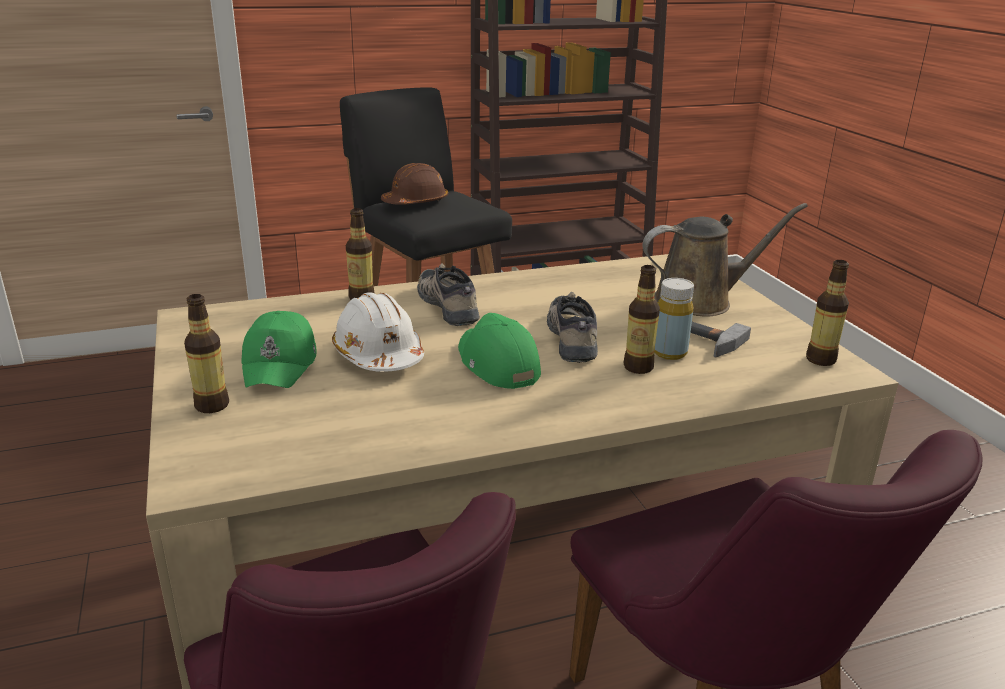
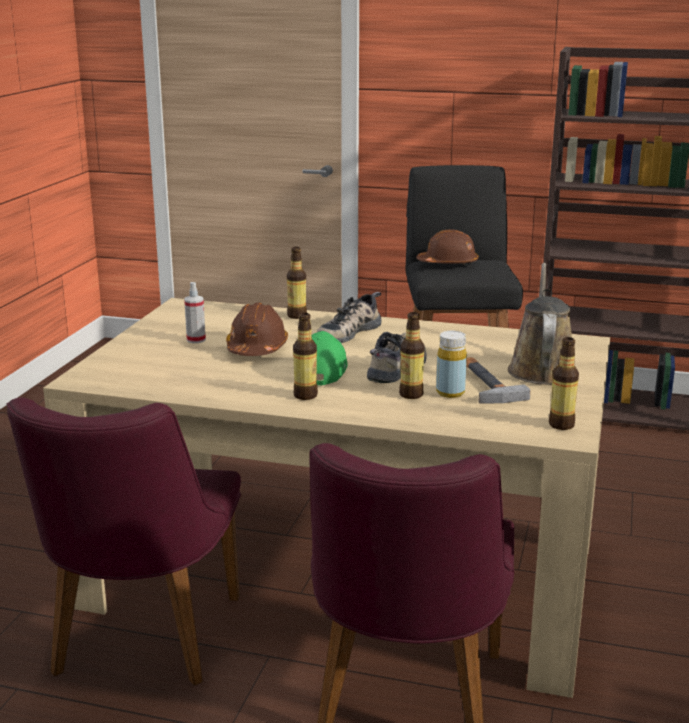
camera: 35 degrees right, 5 degrees down
bottle [184,294,229,413] -> bottle moved to [293,313,318,400]
green cap [241,311,317,388] -> spray bottle [184,282,206,343]
white hard hat [332,292,424,372] -> brown hard hat [226,302,288,356]
shoe [417,263,479,326] -> shoe turned 150 degrees counterclockwise [316,292,381,343]
brown watering can [642,203,808,317] -> brown watering can turned 105 degrees counterclockwise [508,263,572,385]

